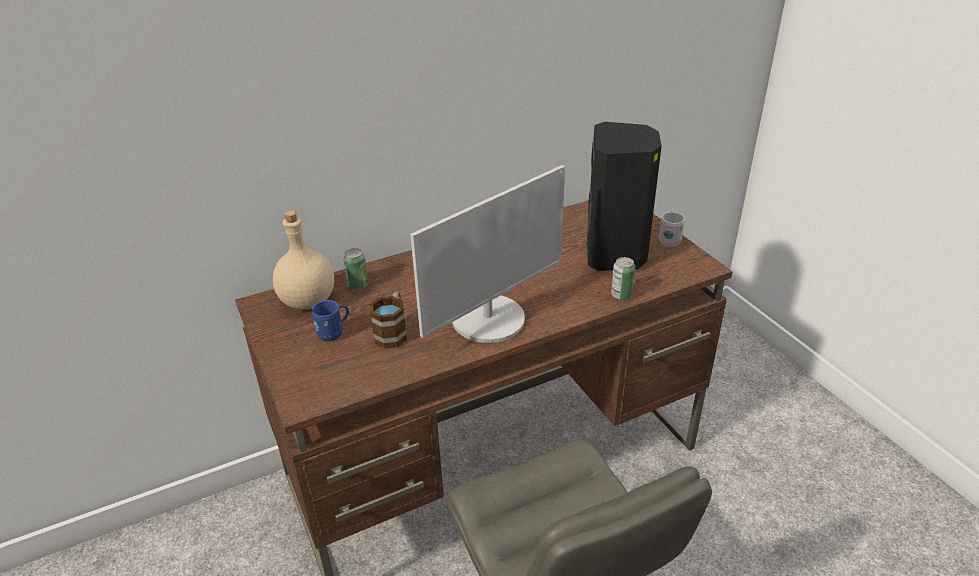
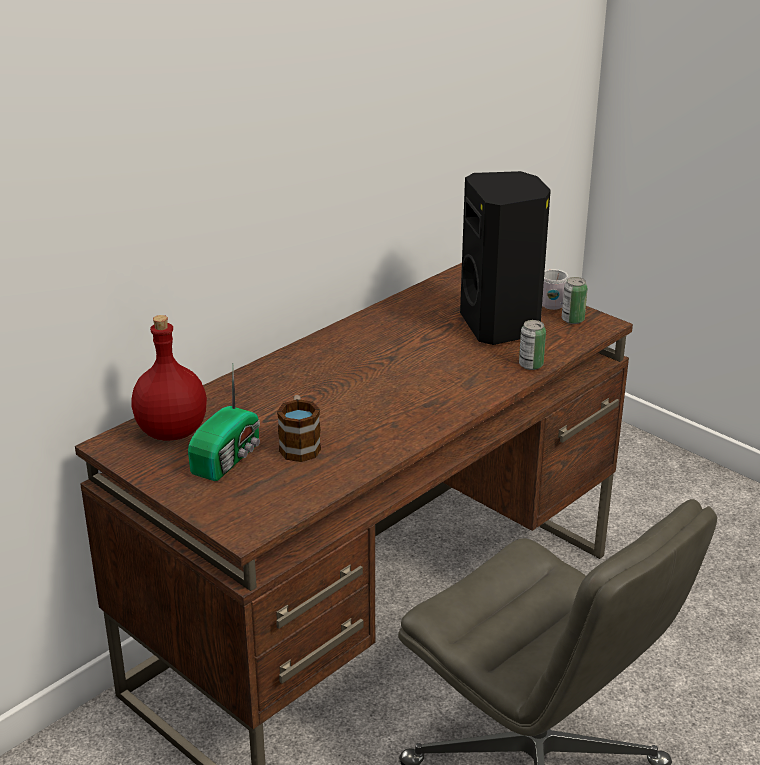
camera: 20 degrees left, 5 degrees down
beige bottle [273,210,334,310] -> red bottle [131,315,207,441]
blue mug [310,300,349,341] -> radio [188,366,260,481]
can [343,248,368,290] -> can moved to [562,277,588,324]
monitor [410,165,565,343] -> none

